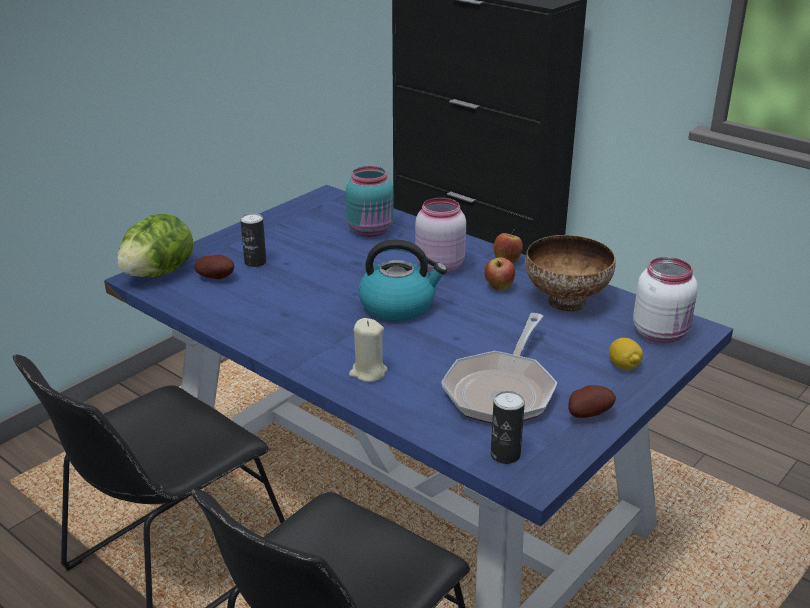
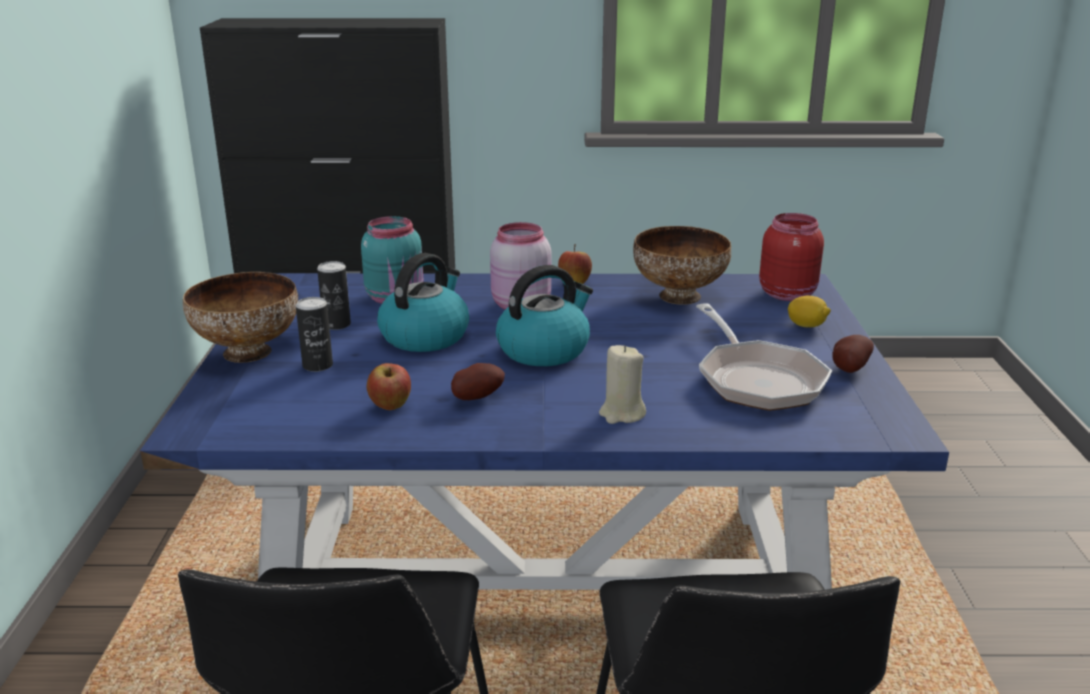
camera: 40 degrees left, 5 degrees down
lettuce [117,214,193,278] -> none
potato [194,254,234,279] -> potato moved to [451,363,505,400]
apple [484,257,515,290] -> apple moved to [367,363,411,410]
can [491,391,525,464] -> can moved to [317,261,351,330]
white jar [633,257,697,343] -> red jar [759,213,824,301]
none -> bowl [183,272,298,363]
none -> kettle [377,253,469,352]

